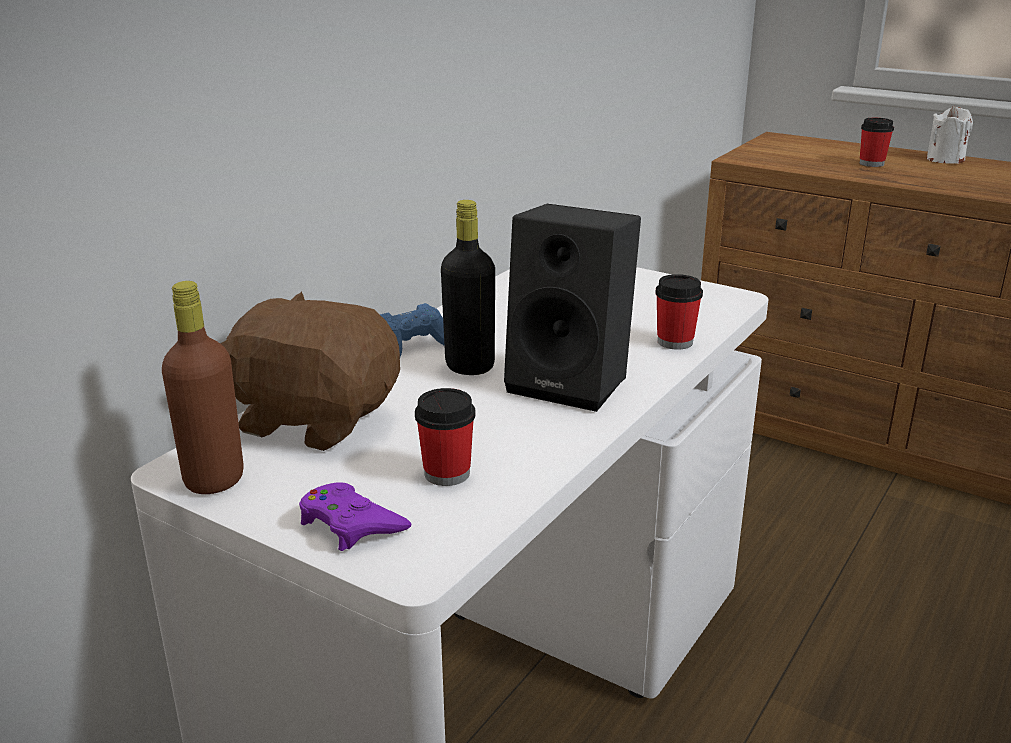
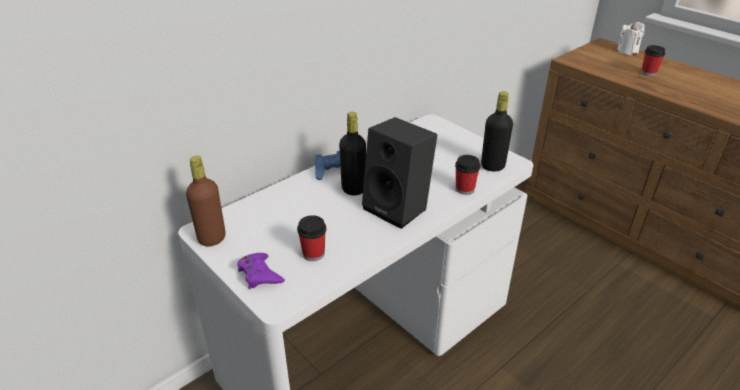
camera: 15 degrees right, 10 degrees up
brown plush toy [221,291,400,451] -> none
white candle [927,105,973,164] -> white candle moved to [617,22,645,55]
none -> black bottle [481,92,513,171]

